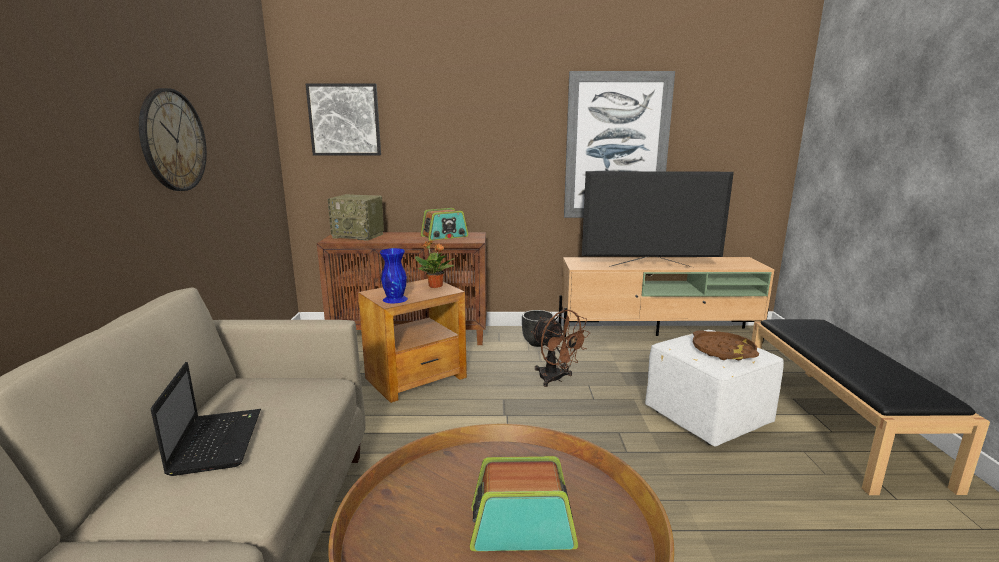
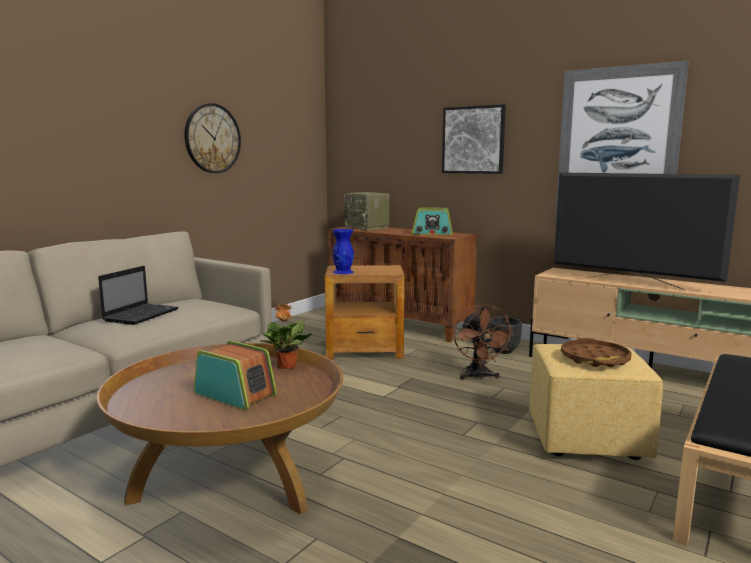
camera: 35 degrees right, 5 degrees down
picture [306,84,381,156] -> picture moved to [442,104,506,174]
potted plant [415,241,455,288] -> potted plant moved to [260,304,312,369]
white ottoman [645,330,784,446] -> yellow ottoman [529,344,663,460]

